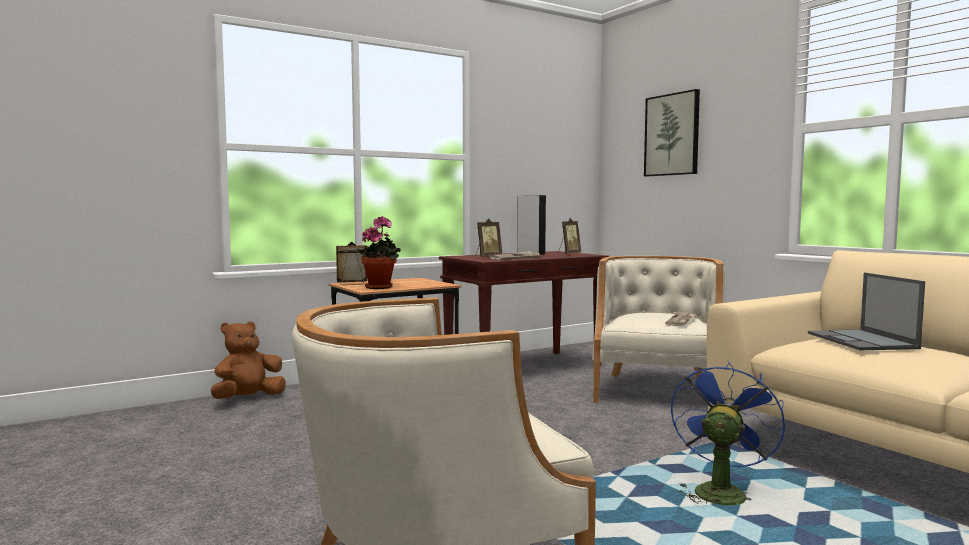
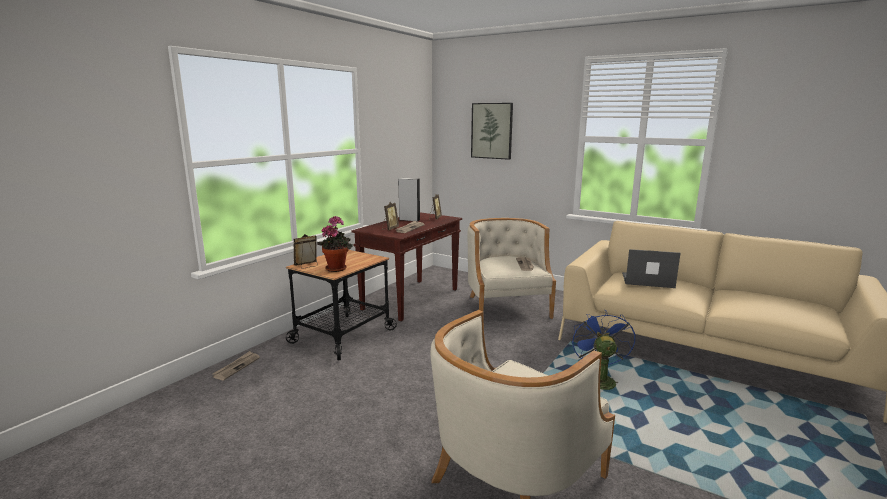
camera: 25 degrees left, 10 degrees up
brown plush toy [210,321,286,399] -> newspaper [213,351,260,381]
laptop [808,273,925,350] -> laptop turned 135 degrees clockwise [622,249,680,288]

